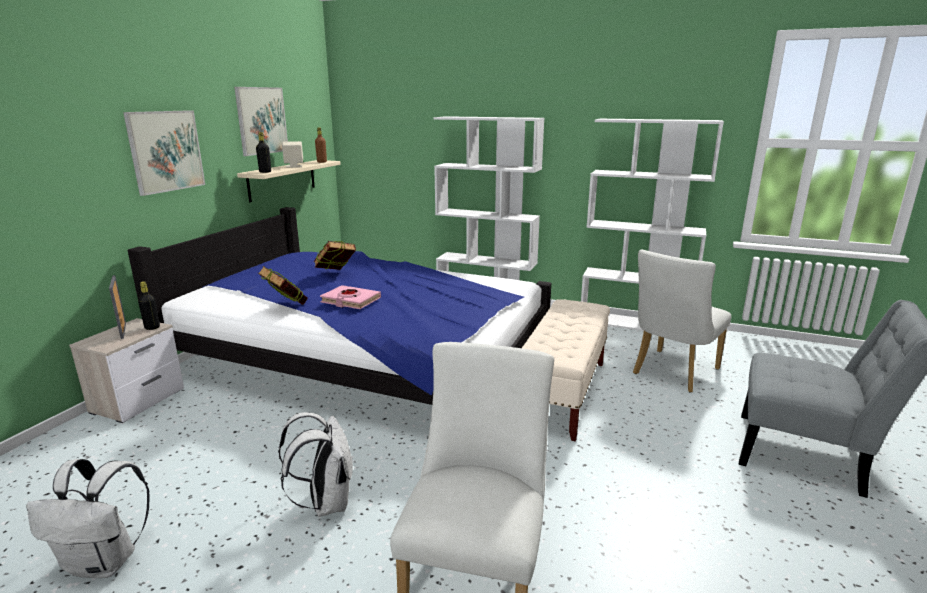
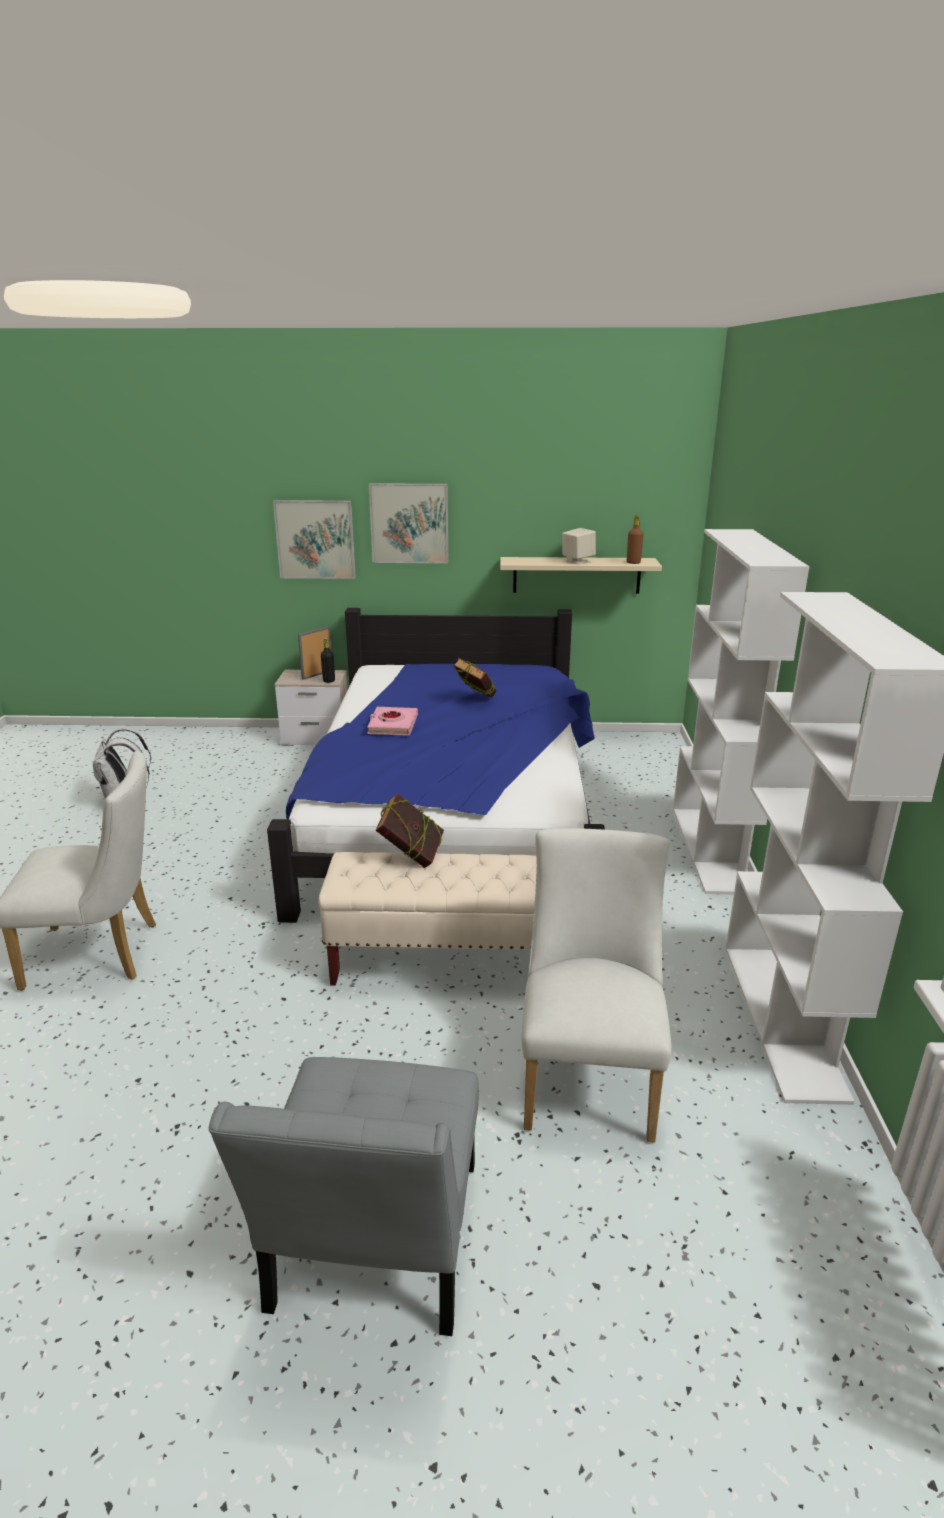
camera: 70 degrees right, 5 degrees up
picture [234,87,288,156] -> picture moved to [273,500,356,579]
black bottle [256,132,271,173] -> none
book [258,266,308,305] -> book moved to [375,793,444,868]
white backpack [278,412,353,517] -> none
white chair [633,250,731,393] -> white chair turned 75 degrees clockwise [521,828,672,1143]

